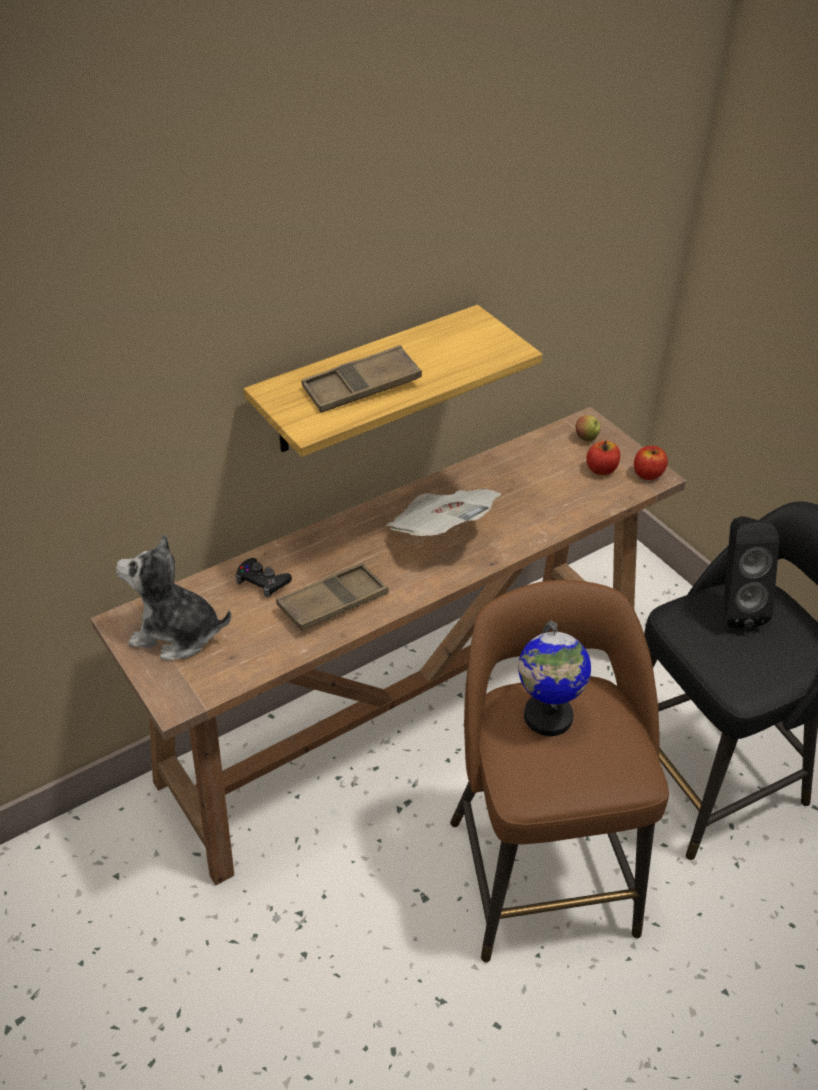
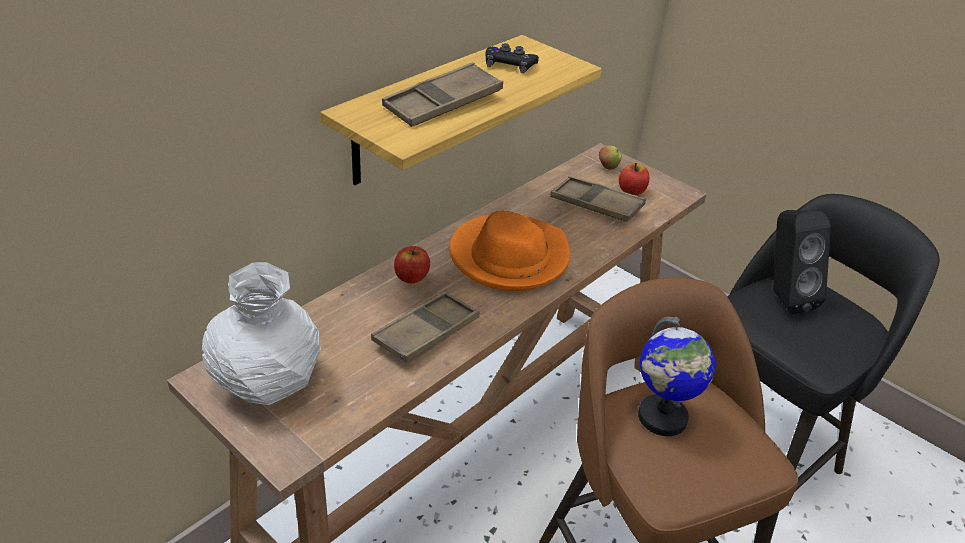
camera: 15 degrees left, 5 degrees down
plush toy [116,534,231,660] -> white vase [202,262,320,405]
black game controller [235,558,292,598] -> black game controller moved to [485,43,539,74]
newspaper [385,488,501,536] -> orange hat [449,211,570,291]
apple [634,446,668,480] -> apple moved to [394,246,430,283]
none -> brown tray [551,176,646,222]

